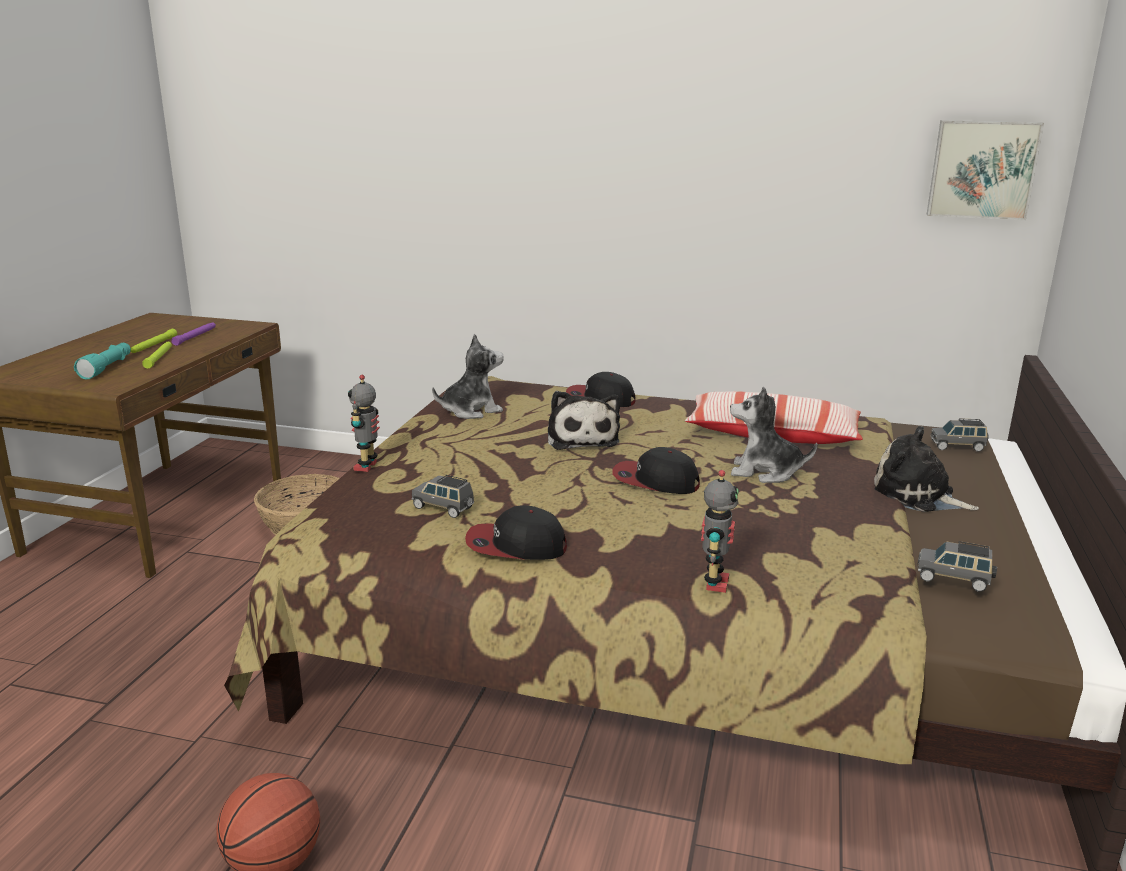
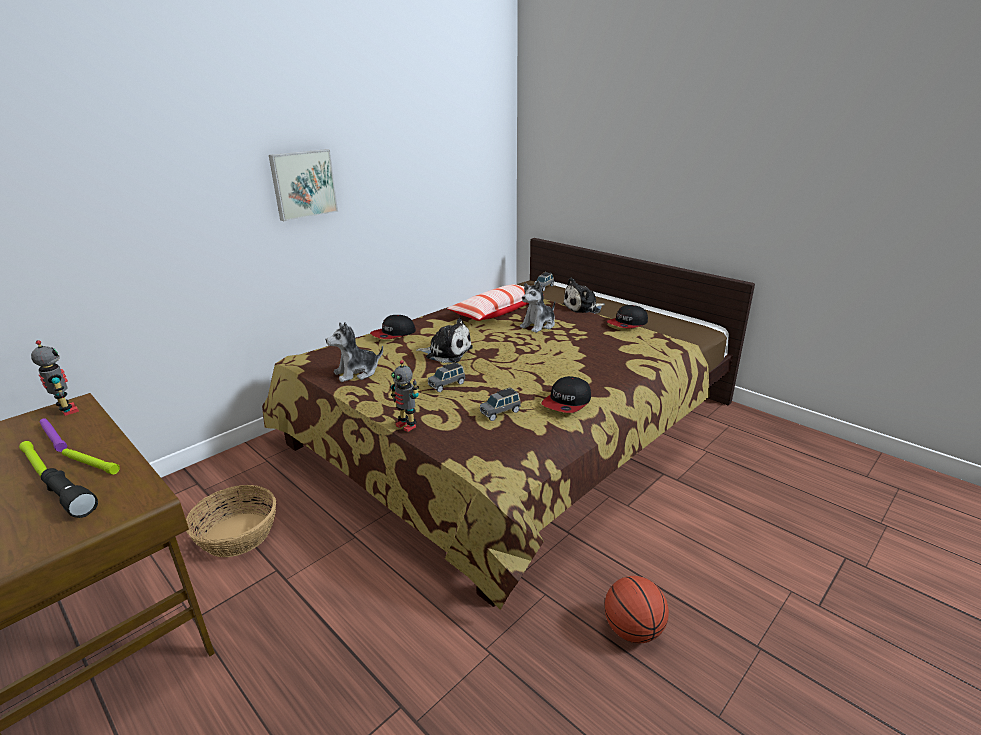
camera: 60 degrees left, 5 degrees up
turquoise flashlight [74,343,131,379] -> black flashlight [41,468,98,518]
plush toy [432,334,504,419] -> plush toy turned 120 degrees counterclockwise [326,322,383,382]
cap [612,447,700,494] -> cap moved to [607,305,648,329]
toy robot [701,470,739,593] -> toy robot moved to [31,340,79,416]
grey toy car [917,541,997,592] -> grey toy car moved to [428,362,465,392]
picture [927,120,1044,220] -> picture moved to [269,149,338,221]

